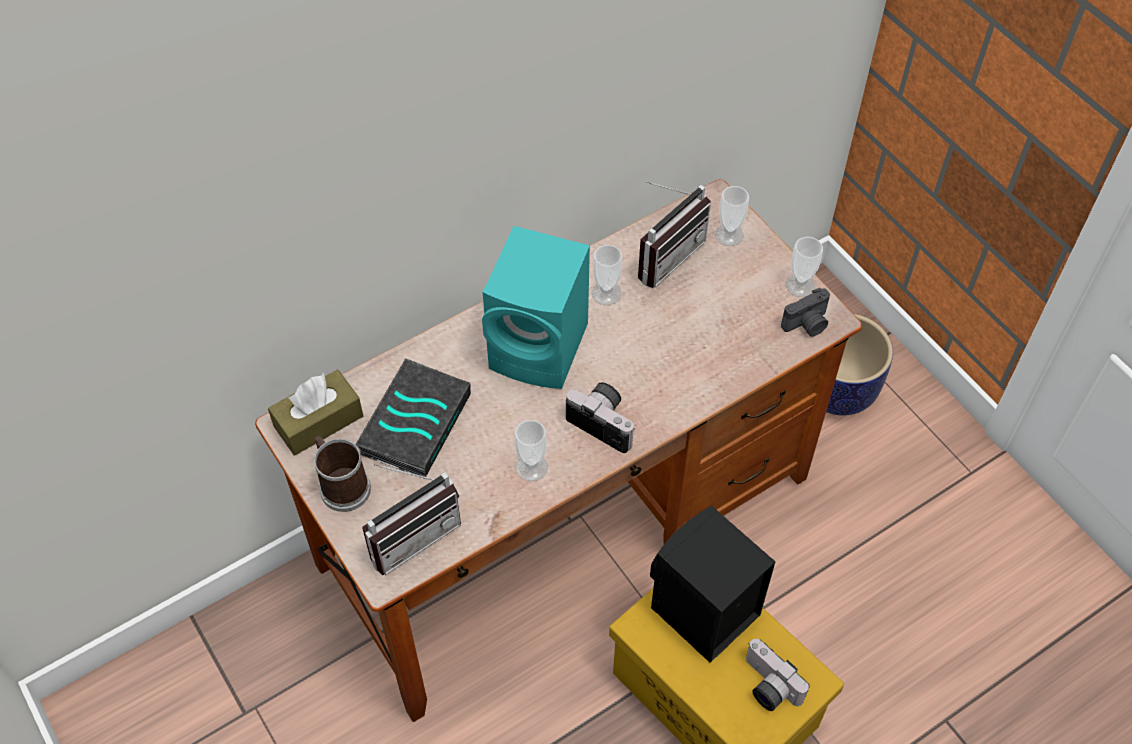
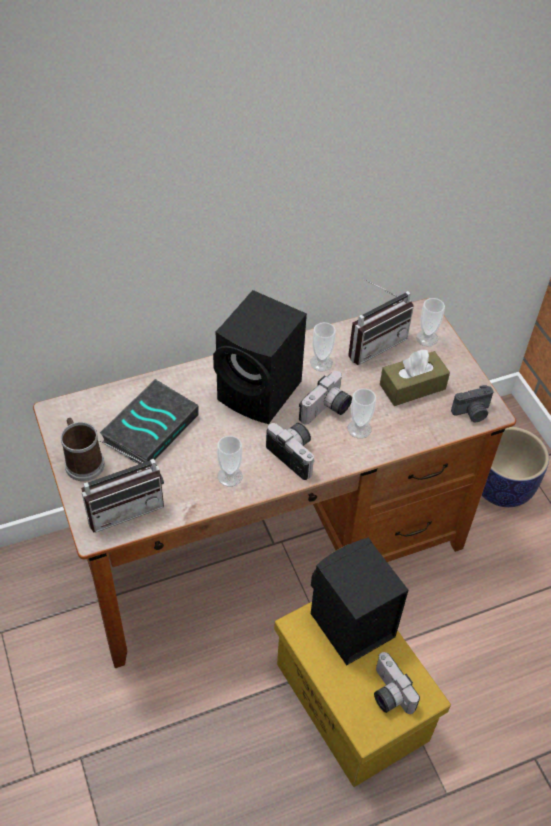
camera: 10 degrees right, 5 degrees down
brown tissue box [268,370,363,455] -> brown tissue box moved to [380,350,450,406]
turquoise speaker [482,226,590,389] -> black speaker [213,290,307,424]
cup [786,237,823,297] -> cup moved to [347,388,376,439]
none -> camera [299,371,352,425]

